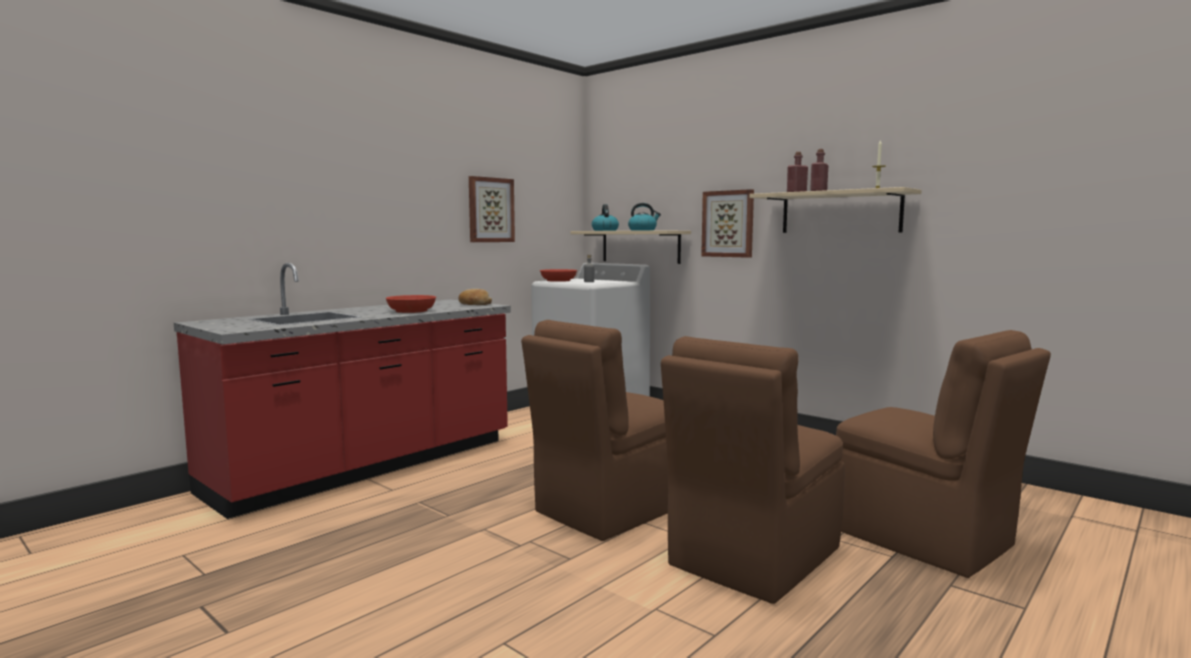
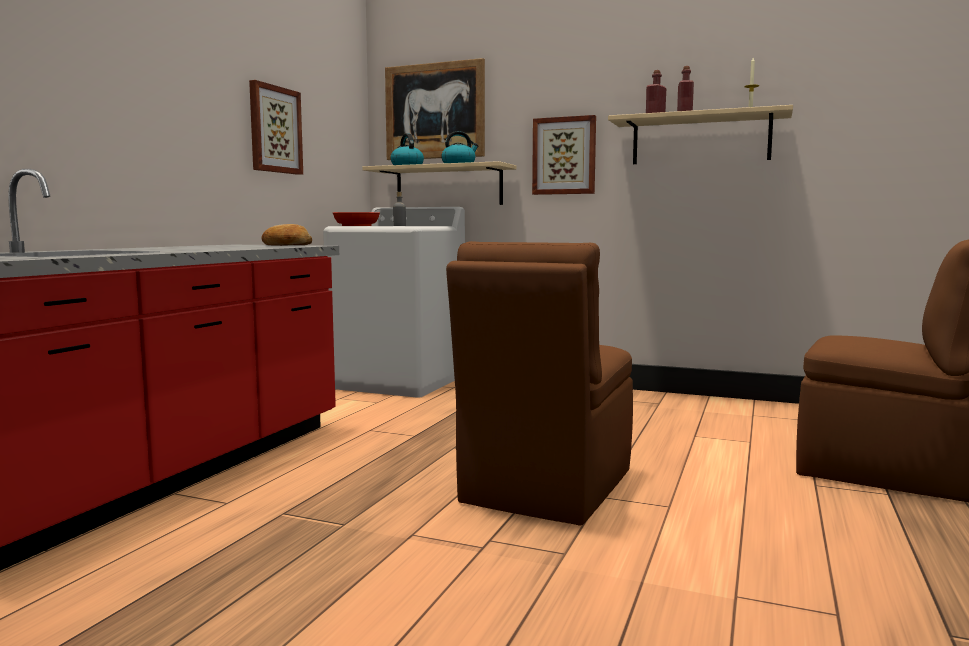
camera: 20 degrees left, 0 degrees up
red bowl [385,295,436,313] -> none
brown chair [661,336,845,604] -> none
none -> picture [385,58,485,160]

